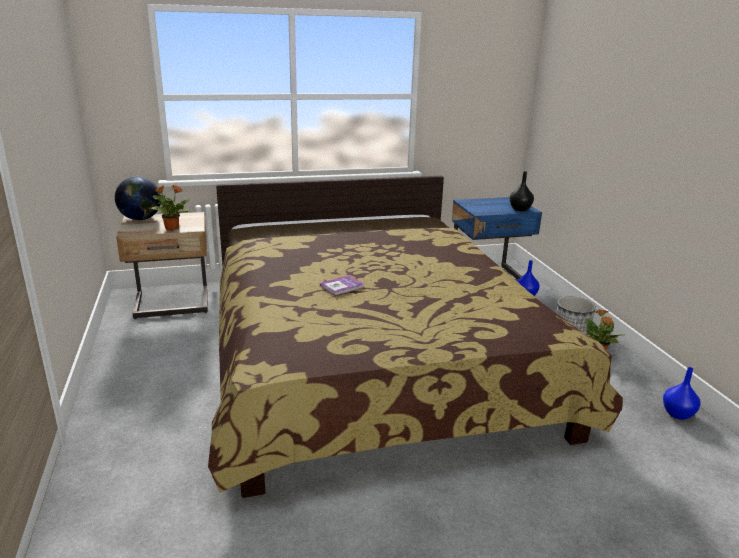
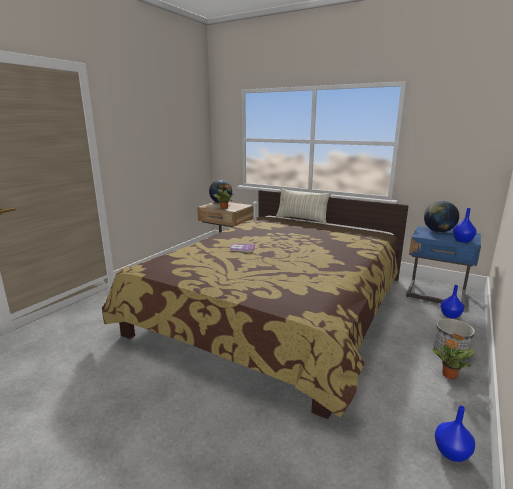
camera: 45 degrees right, 5 degrees down
black vase [510,171,534,211] -> blue vase [453,208,477,243]
none -> pillow [276,188,331,224]
none -> globe [424,201,459,232]

